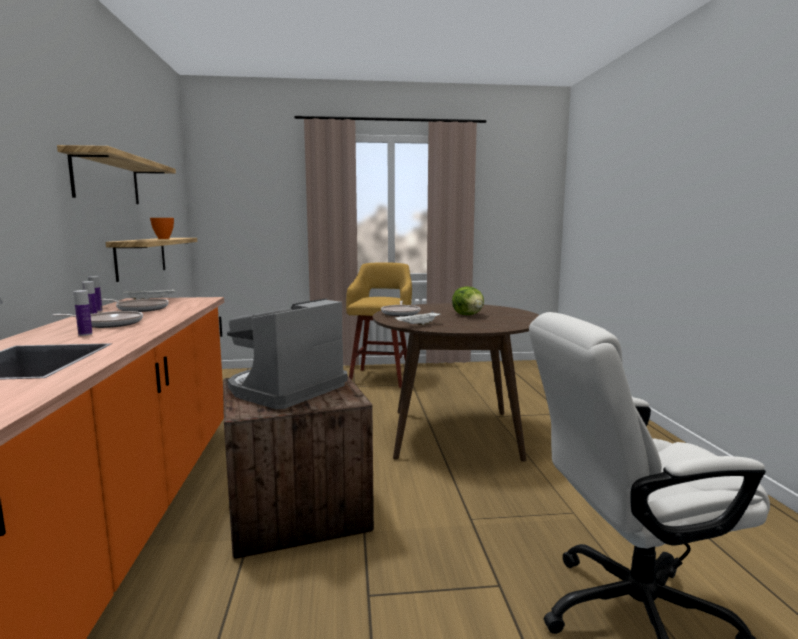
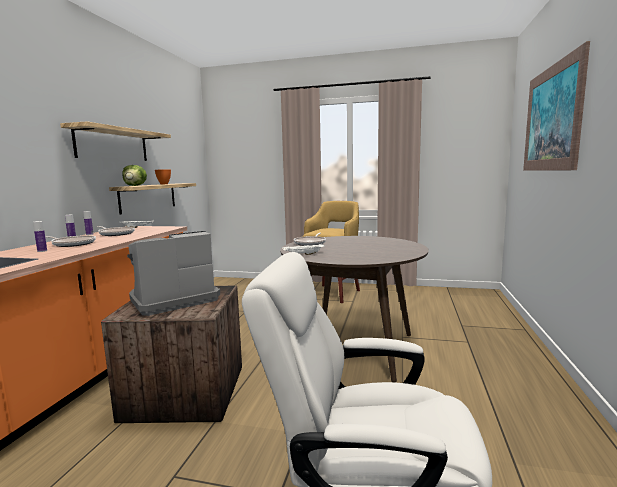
camera: 20 degrees right, 0 degrees up
lettuce [452,286,484,315] -> lettuce moved to [122,165,147,186]
none -> picture [523,41,590,171]

